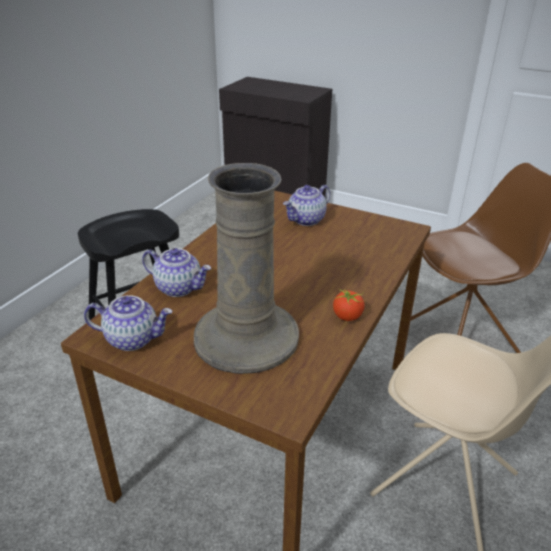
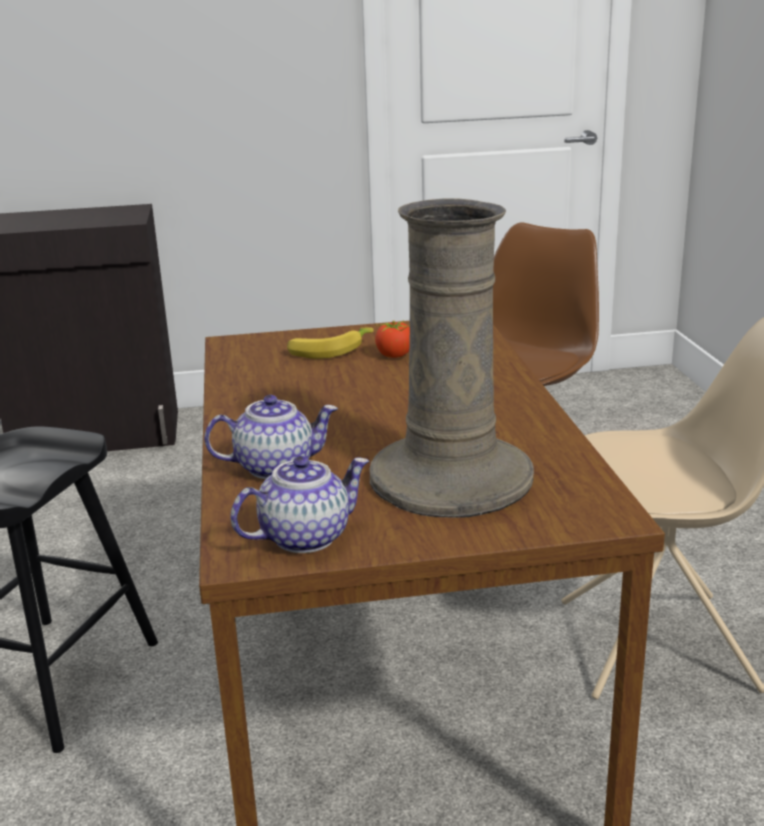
camera: 35 degrees left, 10 degrees down
teapot [283,185,330,226] -> banana [287,327,374,359]
tomato [333,289,365,321] -> tomato moved to [375,321,410,358]

